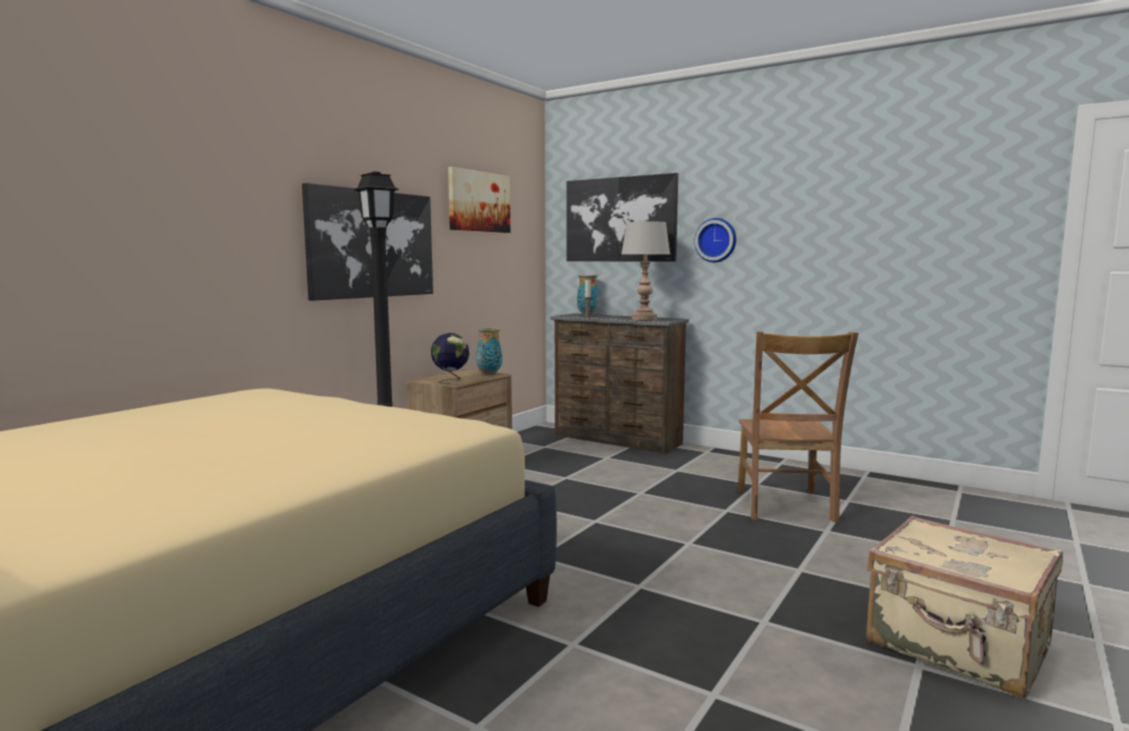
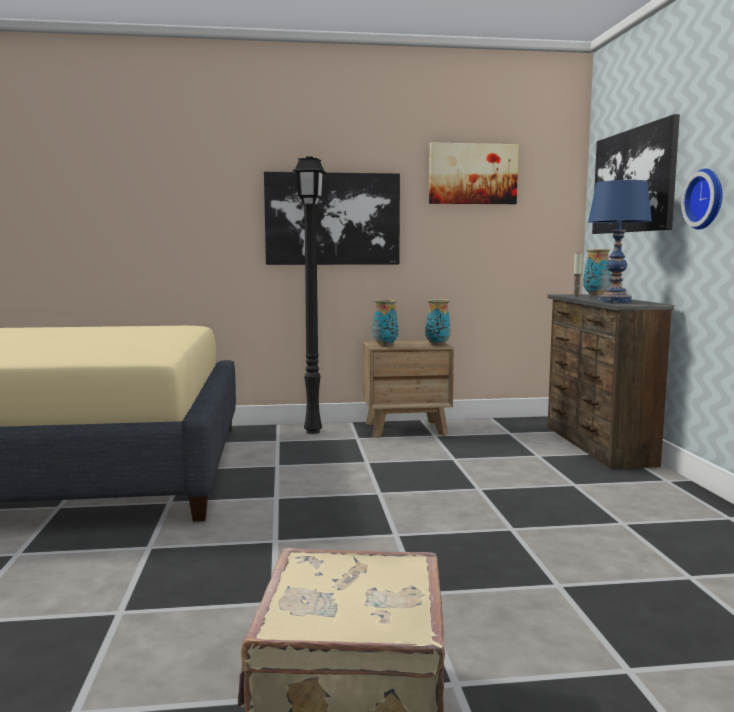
camera: 50 degrees right, 0 degrees up
globe [431,333,469,384] -> vase [373,299,398,346]
grey table lamp [621,221,670,320] -> blue table lamp [588,180,652,303]
brown chair [738,331,859,523] -> none

